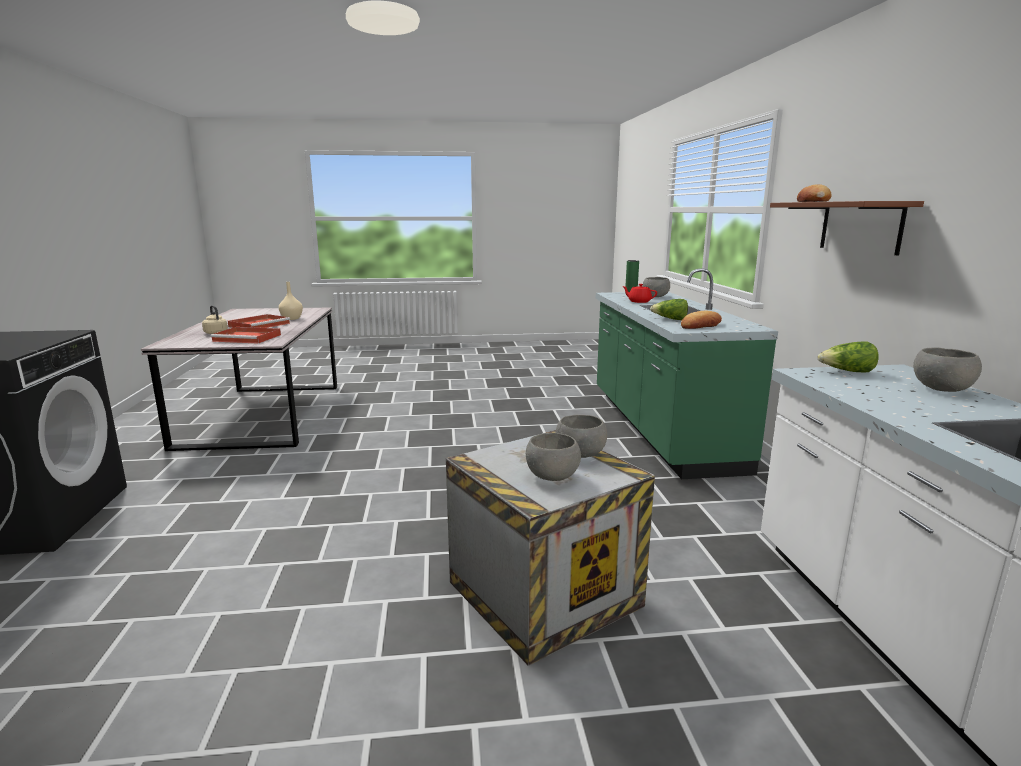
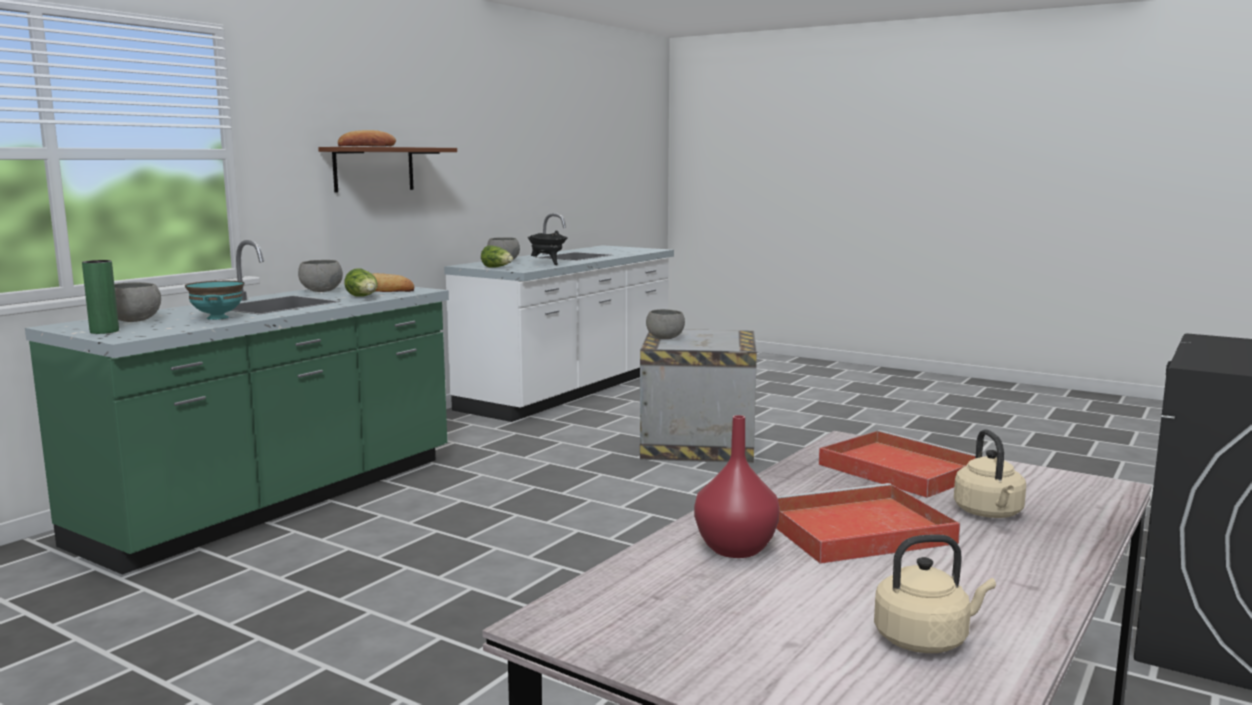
camera: 140 degrees left, 5 degrees down
beige vase [279,282,303,320] -> red vase [694,415,780,558]
grey bowl [526,433,581,481] -> grey bowl moved to [298,260,343,292]
red teapot [622,284,657,303] -> turquoise bowl [185,281,244,320]
none -> black cooking pot [528,231,568,265]
none -> beige kettle [874,535,996,653]

